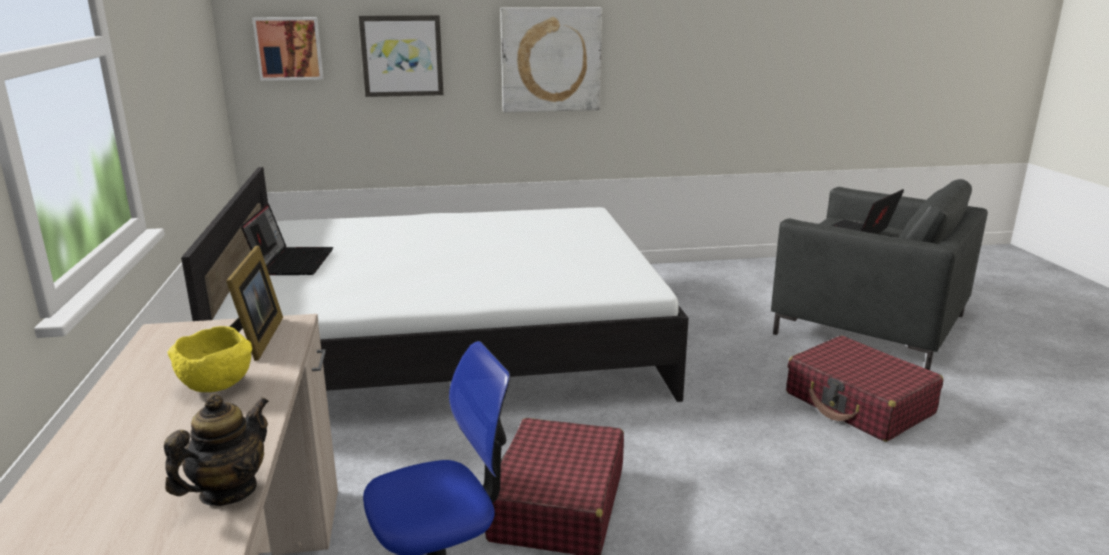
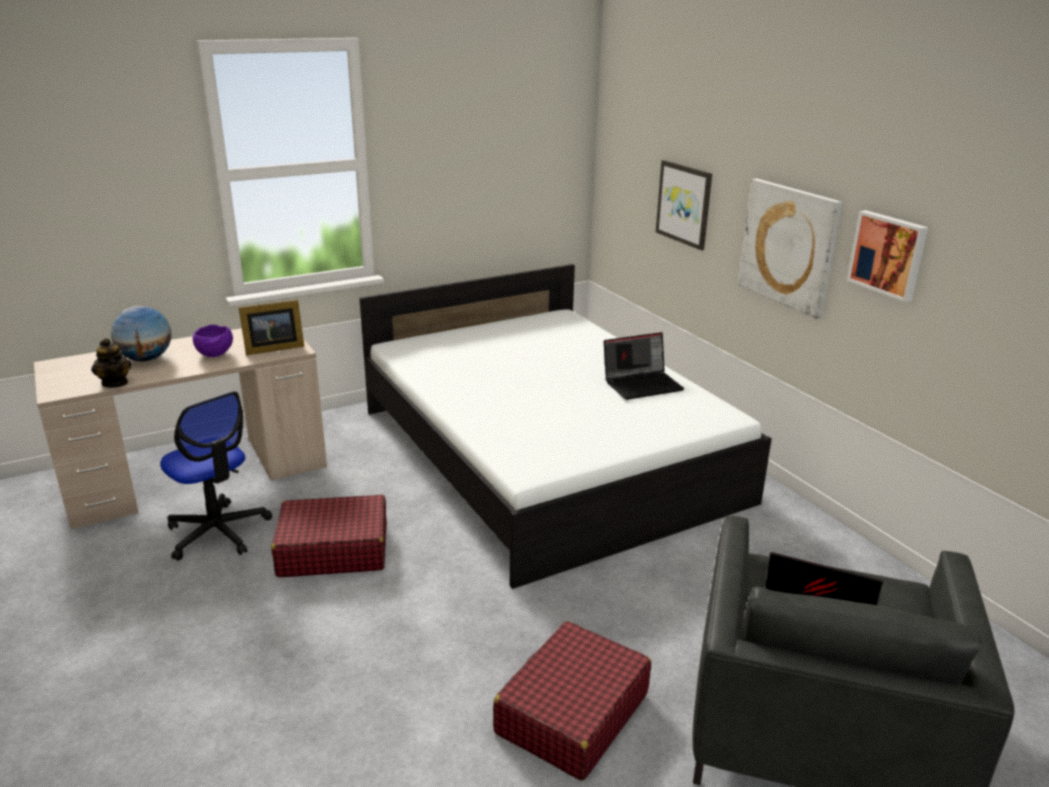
camera: 70 degrees right, 5 degrees up
teapot [164,394,269,506] -> teapot turned 45 degrees clockwise [91,338,131,387]
yellow bowl [167,326,252,392] -> purple bowl [193,325,233,357]
laptop [241,204,333,275] -> laptop moved to [604,332,684,400]
picture [252,17,324,81] -> picture moved to [847,210,928,302]
none -> globe [111,306,171,361]

